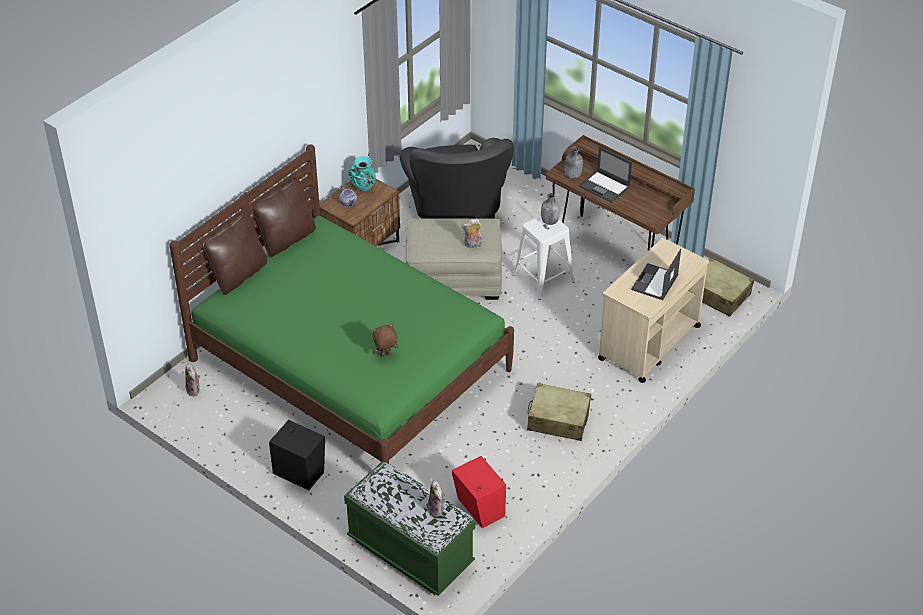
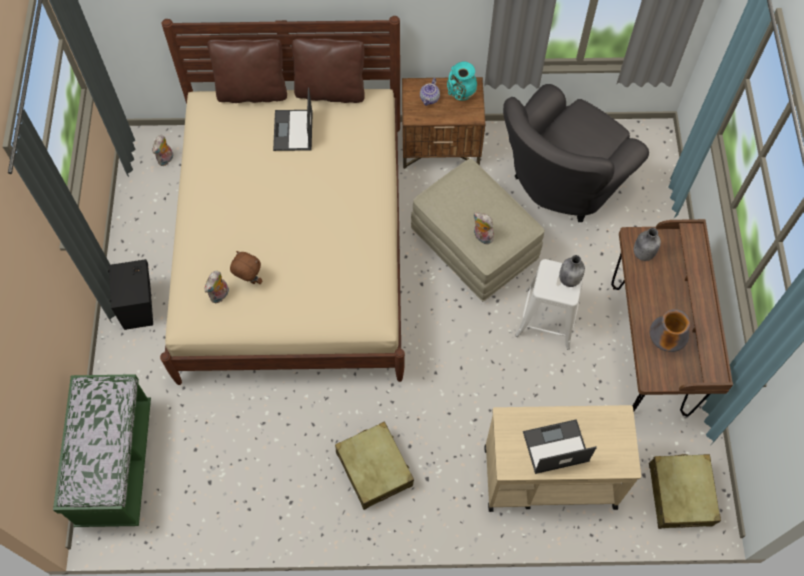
camera: 50 degrees right, 20 degrees up
green bed [169,144,514,463] -> beige bed [160,16,405,385]
plush toy [428,480,446,517] -> plush toy moved to [205,271,229,303]
red speaker [452,456,506,528] -> none
laptop [580,147,632,203] -> laptop moved to [273,87,313,151]
none -> vase [650,309,690,352]

